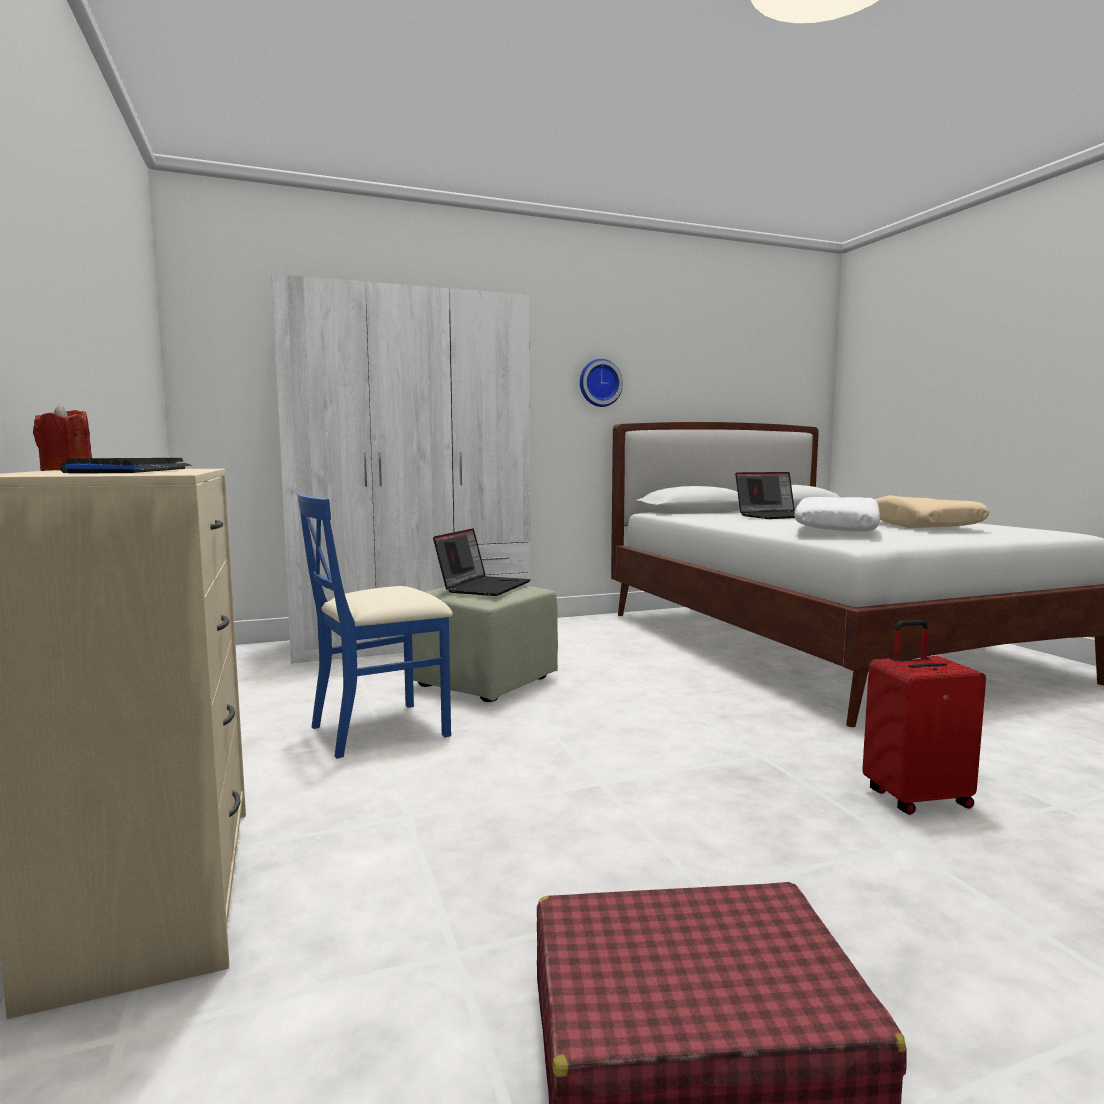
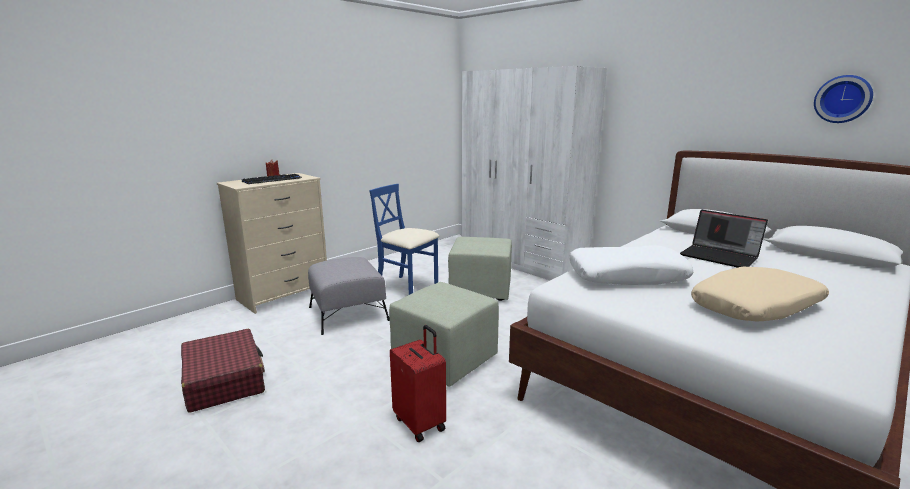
camera: 65 degrees right, 10 degrees up
laptop [433,528,531,596] -> none
wall clock [580,359,623,407] -> wall clock moved to [814,75,873,123]
none -> grey ottoman [308,257,390,335]
none -> green ottoman [389,282,499,387]

